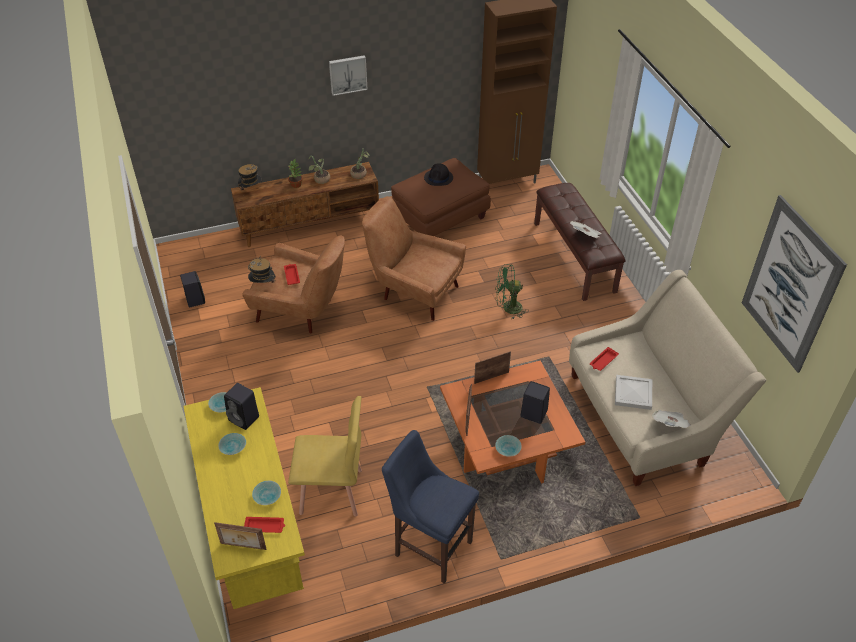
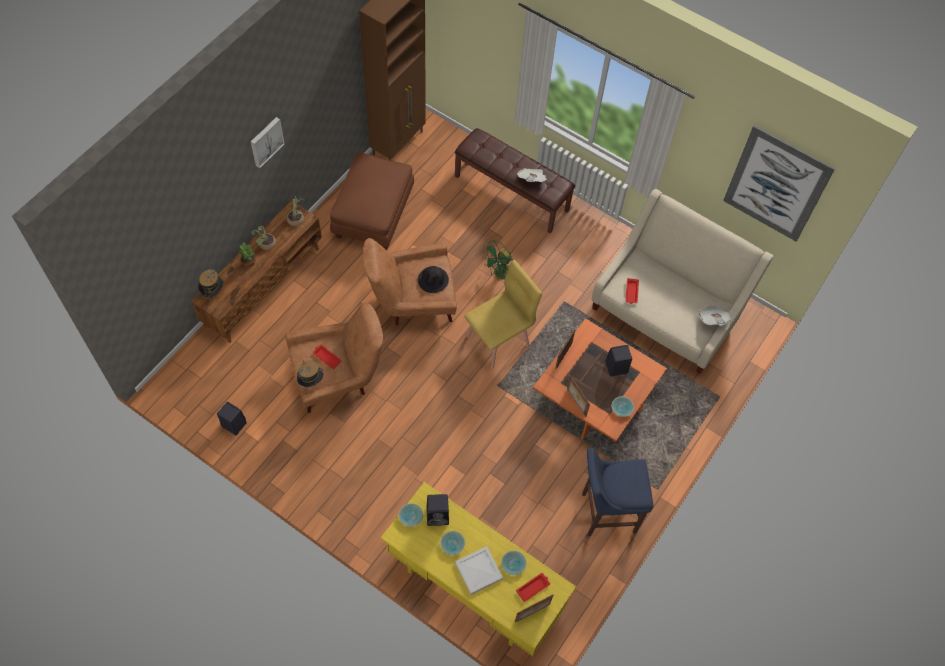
camera: 40 degrees left, 15 degrees up
yellow chair [288,396,362,516] -> yellow chair moved to [464,260,542,369]
black hat [424,163,453,186] -> black hat moved to [418,266,449,293]
white tray [615,375,652,410] -> white tray moved to [455,546,503,595]

